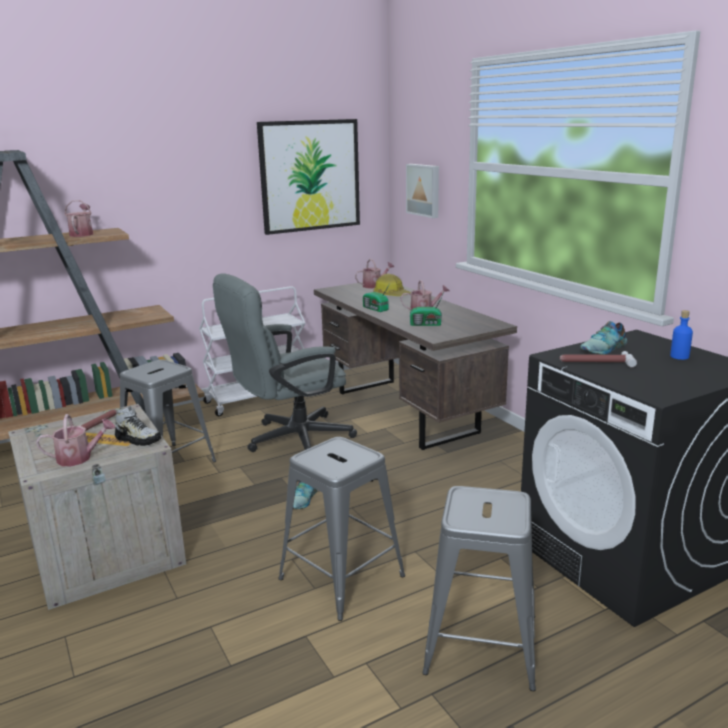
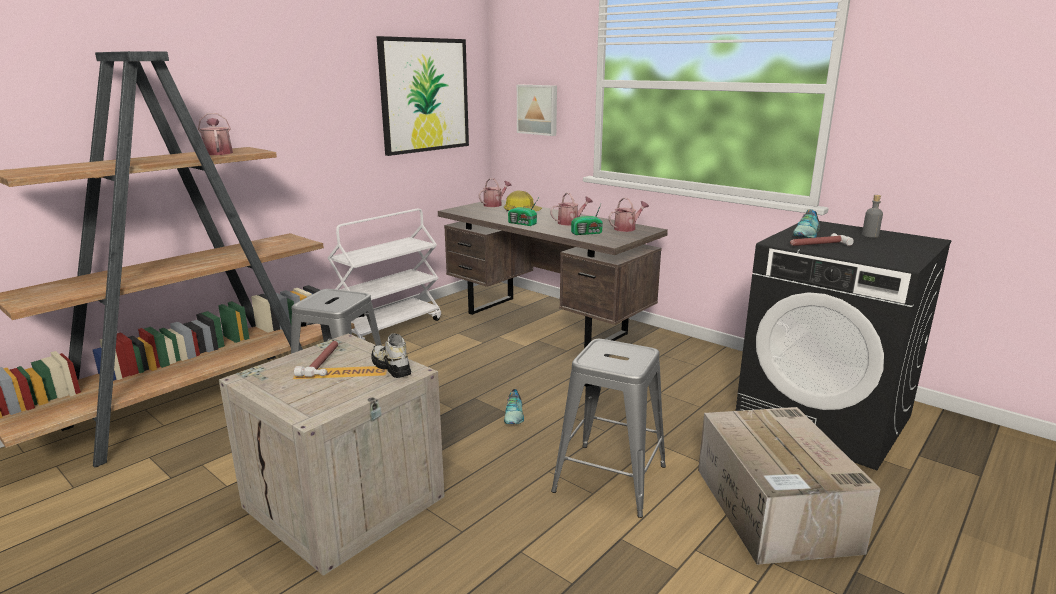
camera: 20 degrees left, 0 degrees up
watering can [36,414,115,466] -> watering can moved to [608,198,649,232]
shoe [115,406,161,446] -> shoe turned 135 degrees counterclockwise [372,333,411,378]
grey office chair [213,273,357,452] -> none
grey stool [422,486,536,691] -> cardboard box [698,407,881,565]
blue bottle [670,310,693,360] -> grey bottle [862,195,883,237]

